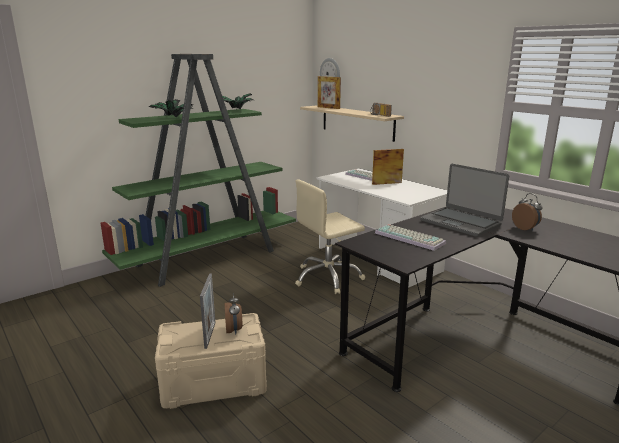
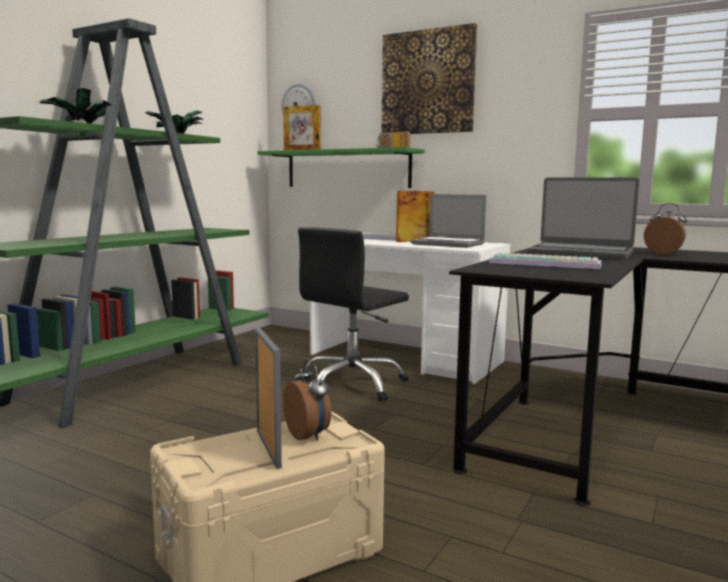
camera: 20 degrees left, 10 degrees down
beige office chair [295,179,365,294] -> black office chair [298,227,409,402]
beige shelf [300,105,404,142] -> green shelf [257,147,425,188]
none -> picture [381,23,477,134]
none -> laptop [411,194,486,248]

